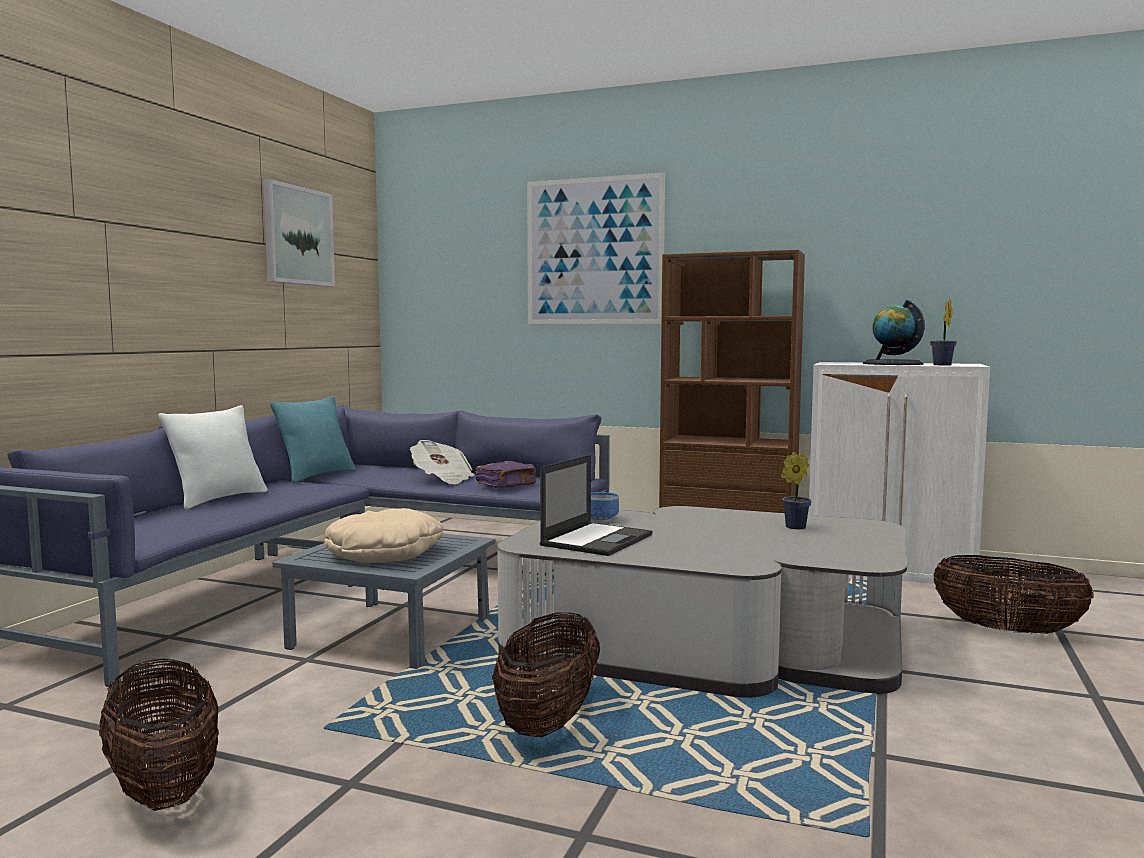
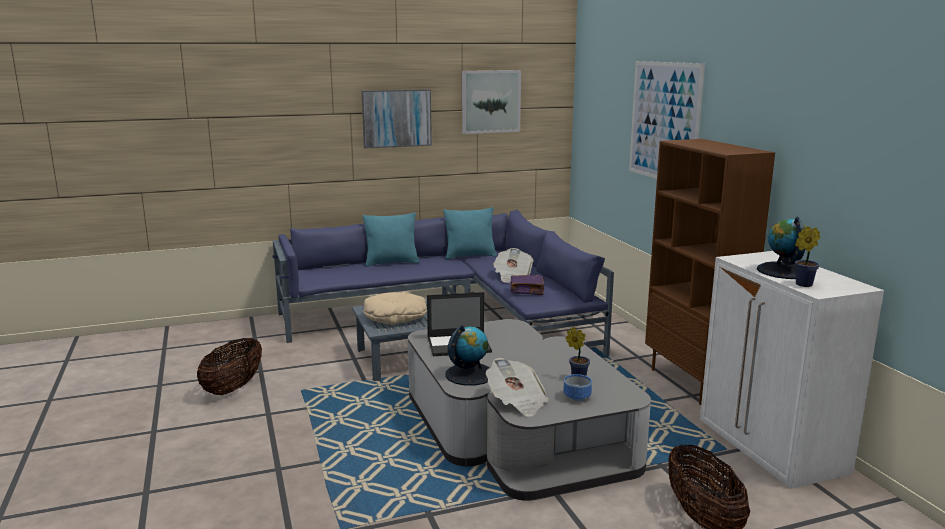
camera: 50 degrees right, 10 degrees up
white pillow [158,405,268,509] -> turquoise pillow [363,212,419,267]
basket [492,612,600,737] -> none
bowl [591,492,619,522] -> bowl moved to [563,374,592,402]
none -> picture [362,89,432,149]
none -> globe [445,325,490,386]
none -> newspaper [486,358,549,417]

